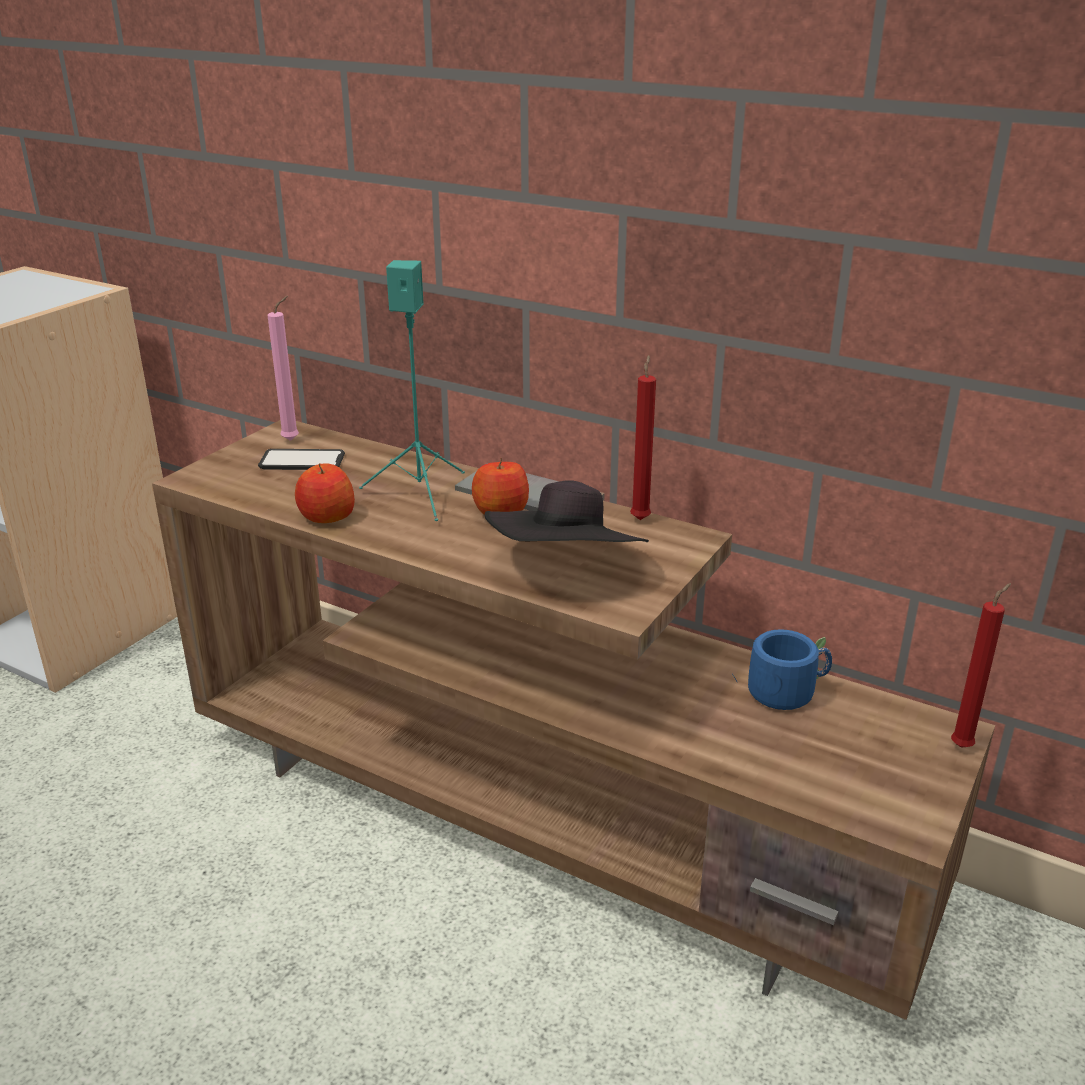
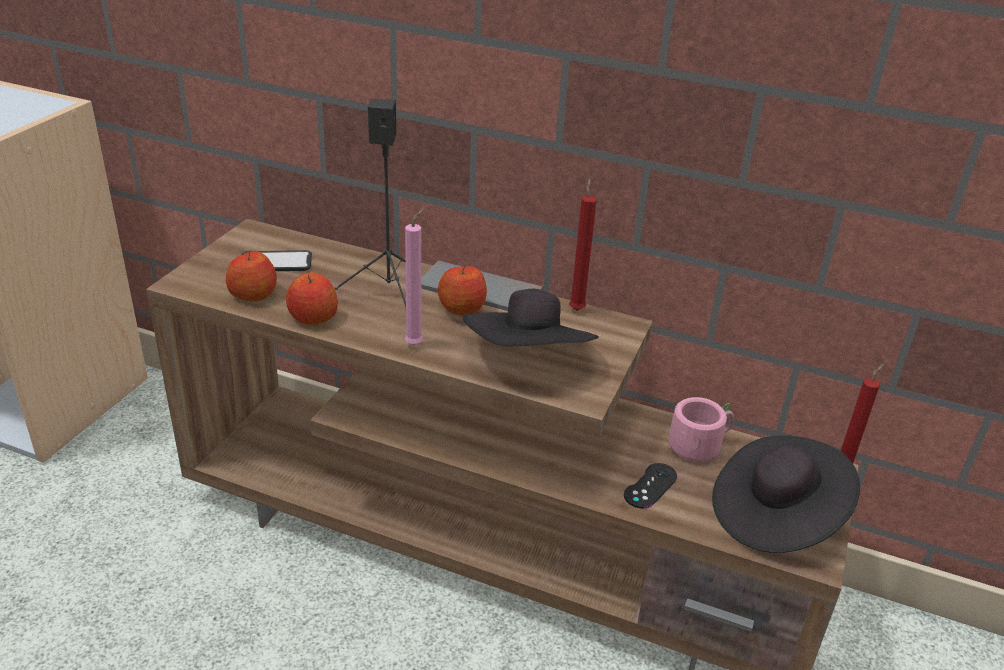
camera: 10 degrees left, 5 degrees up
pink candle [268,296,299,441] -> pink candle moved to [405,207,425,345]
turquoise speaker [359,260,465,521] -> black speaker [335,99,422,307]
blue mug [732,629,832,710] -> pink mug [653,397,734,462]
none -> apple [226,251,277,301]
none -> black game controller [624,463,677,508]
none -> black hat [712,436,860,553]

